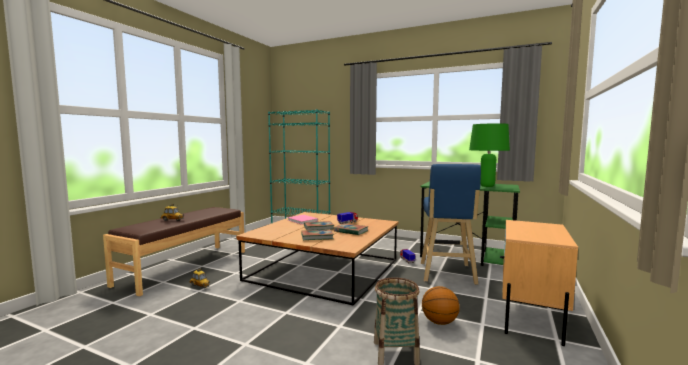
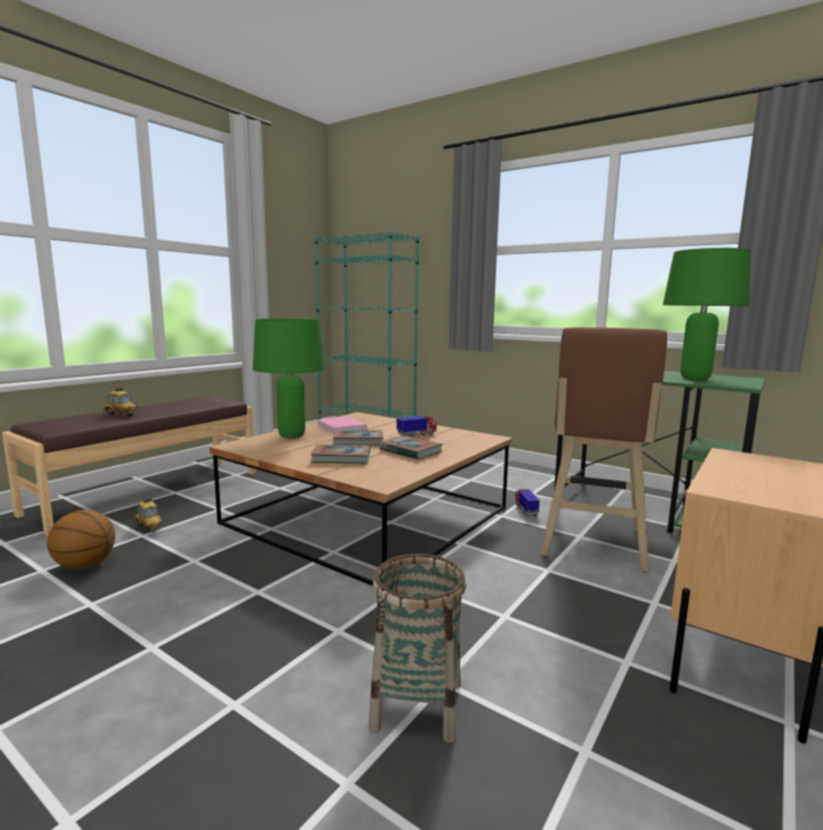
camera: 10 degrees right, 5 degrees up
blue stool [421,164,481,285] -> brown stool [540,327,667,572]
basketball [422,286,460,325] -> basketball moved to [47,510,115,569]
none -> green table lamp [253,318,326,438]

